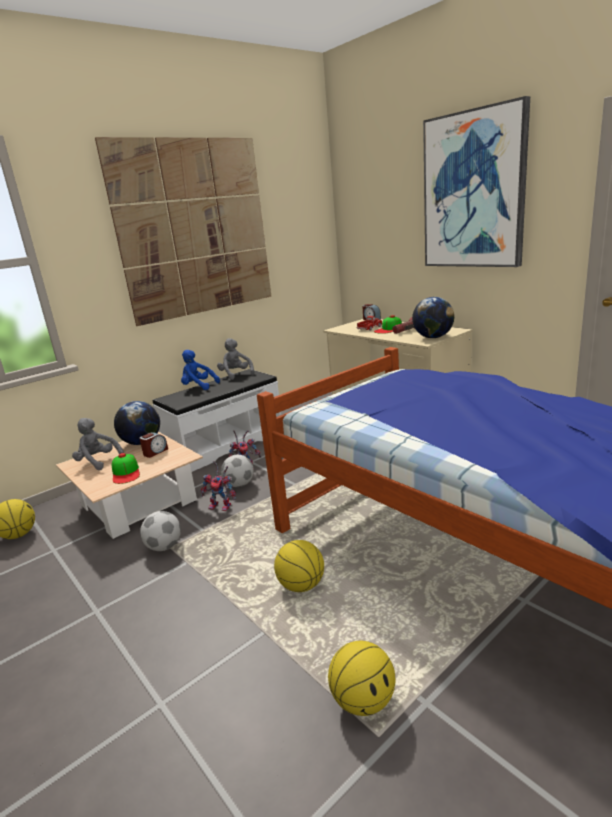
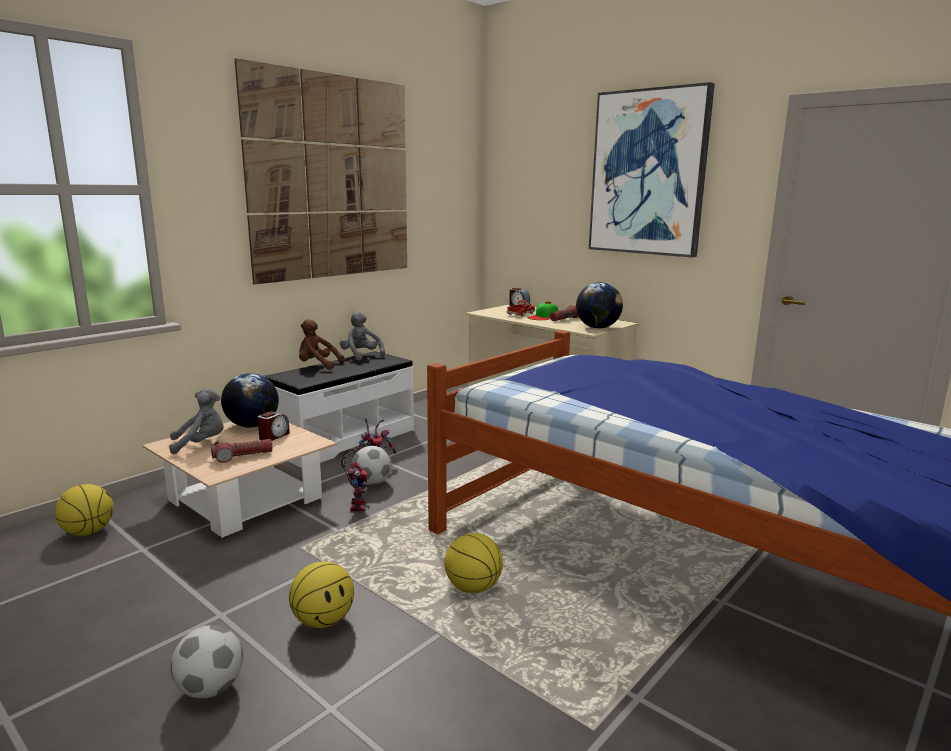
camera: 10 degrees left, 5 degrees down
grey plush toy [72,418,124,470] -> grey plush toy turned 135 degrees clockwise [169,388,224,455]
cap [112,453,140,484] -> flashlight [211,439,272,463]
football [140,511,181,551] -> football moved to [171,625,243,698]
blue plush toy [181,350,220,390] -> brown plush toy [299,319,344,369]
toy robot [201,461,236,511] -> toy robot turned 105 degrees counterclockwise [341,451,368,512]
basketball [328,641,395,716] -> basketball moved to [289,561,354,628]

